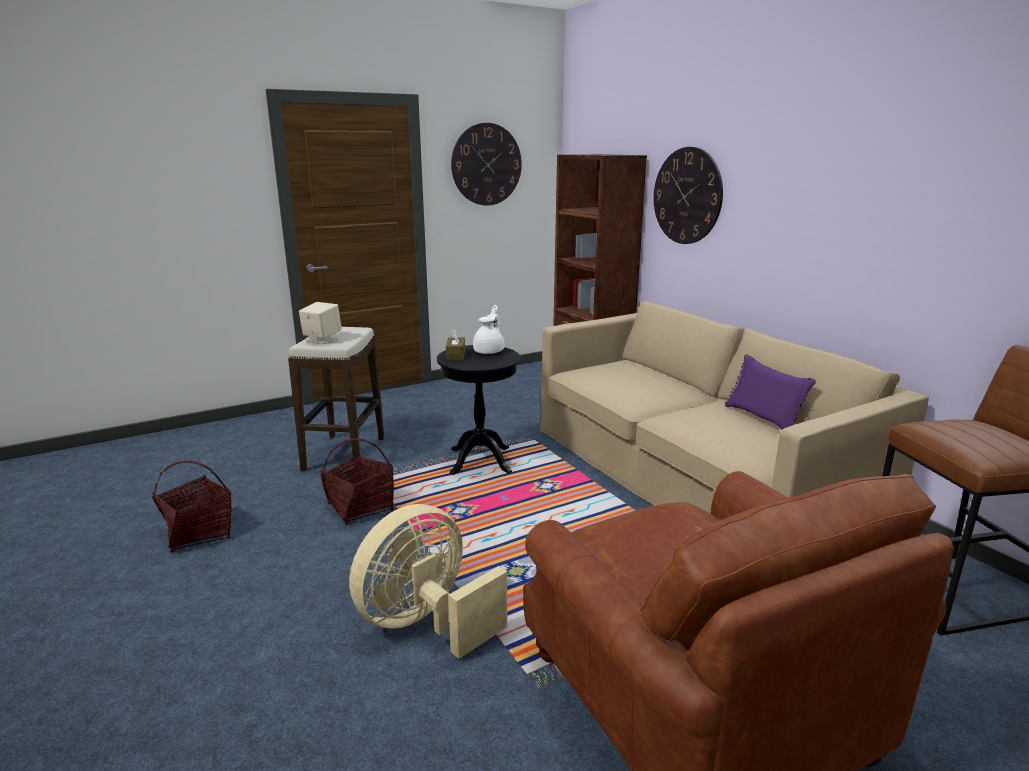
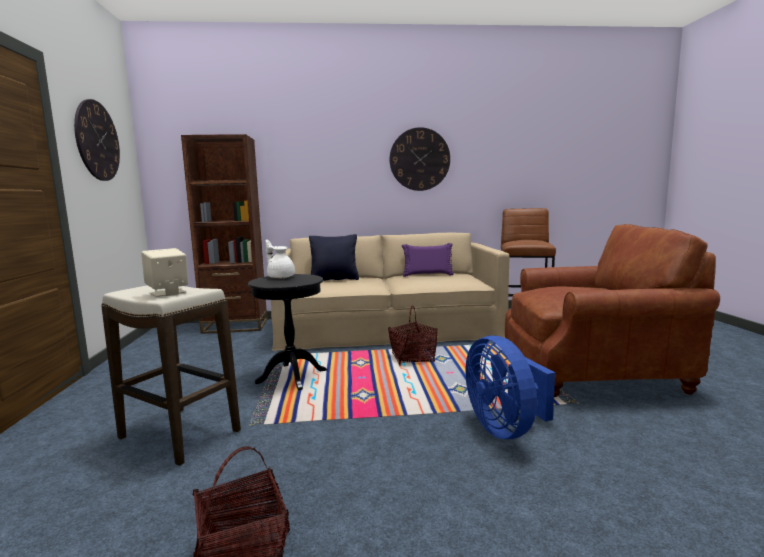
camera: 65 degrees left, 10 degrees down
basket [321,438,394,524] -> basket moved to [388,306,437,365]
beige fan [349,504,507,659] -> blue fan [465,336,555,439]
brown tissue box [446,328,465,360] -> none
wall clock [654,147,723,244] -> wall clock moved to [390,127,450,191]
none -> black pillow [309,234,359,281]

